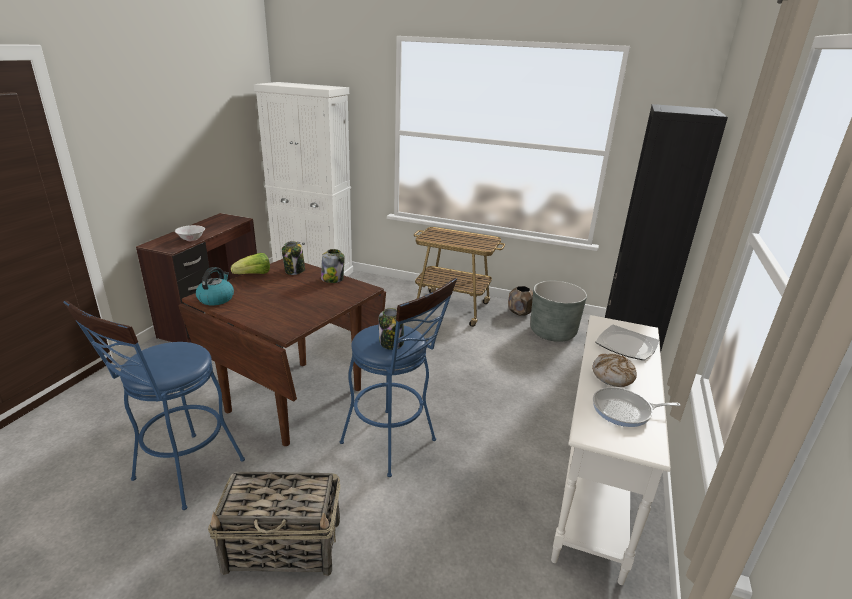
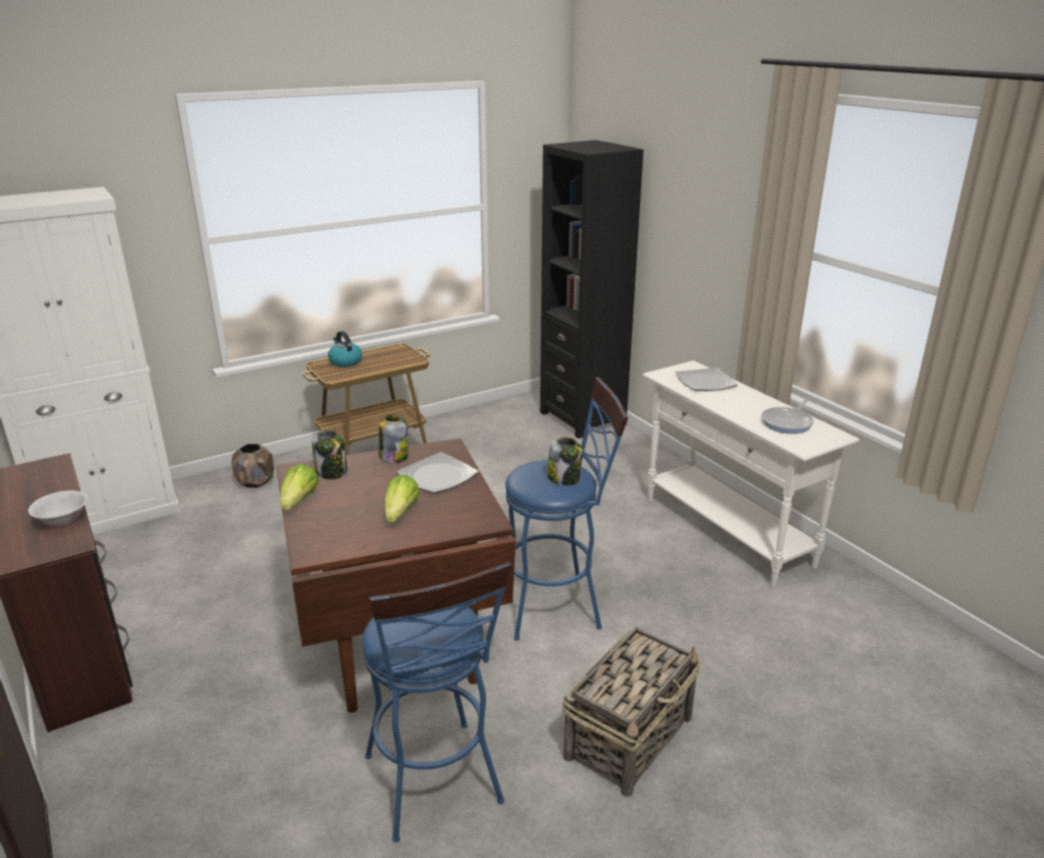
camera: 50 degrees left, 0 degrees up
kettle [196,267,234,305] -> kettle moved to [328,331,362,367]
brown planter [508,286,533,316] -> brown planter moved to [231,444,274,487]
grey planter [530,281,587,342] -> none
bread [592,354,637,387] -> none
none -> lettuce [384,474,420,522]
none -> plate [397,452,478,493]

